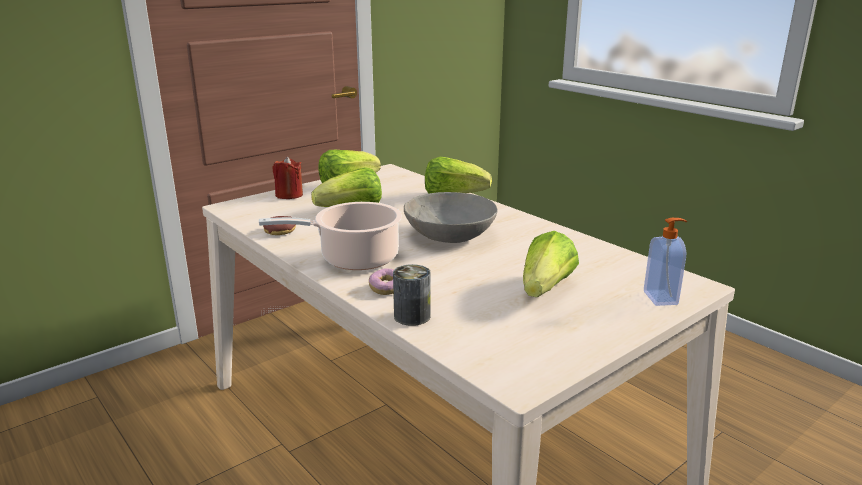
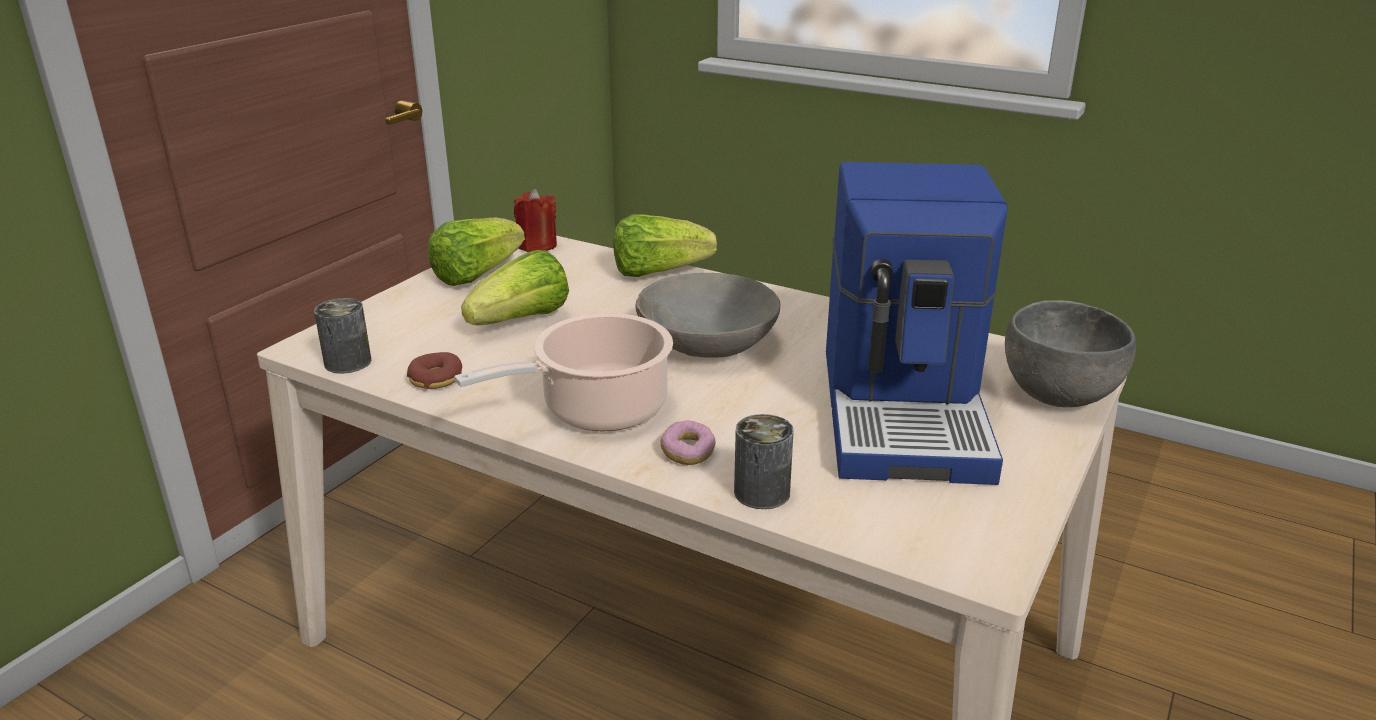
camera: 20 degrees left, 5 degrees up
red candle [272,156,303,199] -> red candle moved to [514,189,557,252]
lettuce [523,231,579,297] -> coffee machine [826,162,1008,485]
soap dispenser [644,218,687,306] -> grey bowl [1005,300,1136,407]
none -> can [314,298,371,373]

